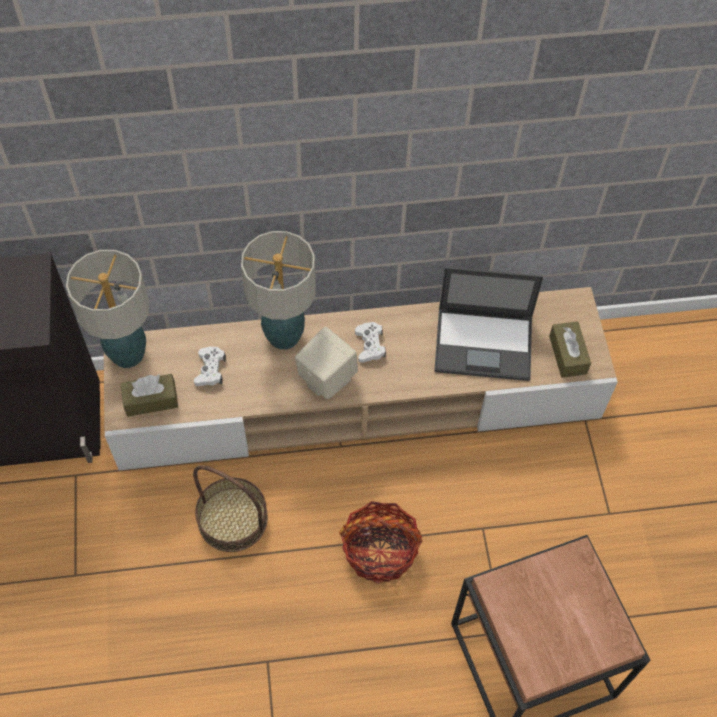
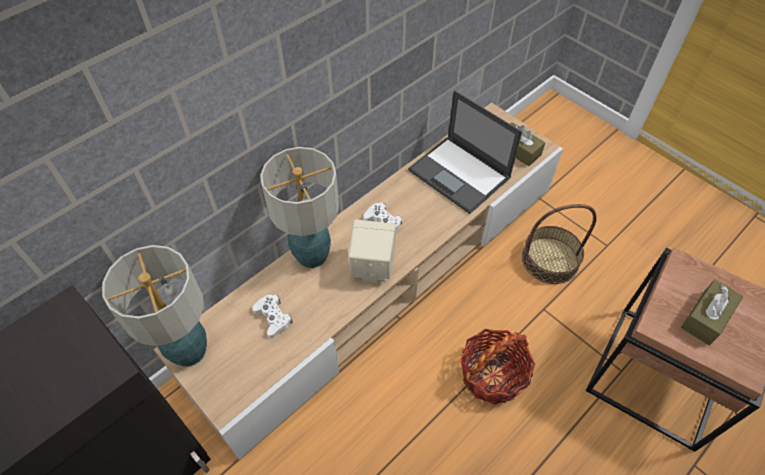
camera: 35 degrees left, 5 degrees down
brown tissue box [120,374,178,417] -> brown tissue box moved to [681,279,744,345]
basket [193,465,268,552] -> basket moved to [522,204,597,284]
laptop [434,267,543,381] -> laptop turned 75 degrees clockwise [408,90,522,214]

